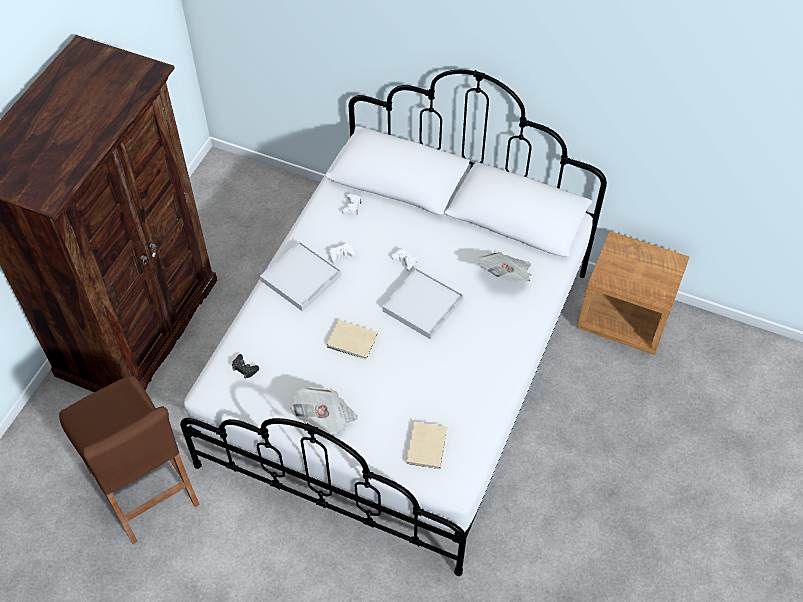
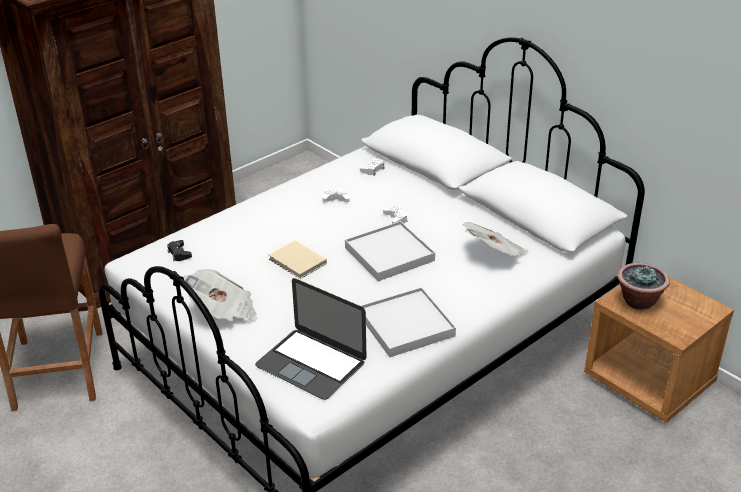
camera: 25 degrees right, 20 degrees down
white tray [260,241,341,311] -> white tray moved to [361,287,456,357]
beige book [406,421,447,469] -> laptop [255,278,366,400]
none -> potted plant [617,263,670,310]

